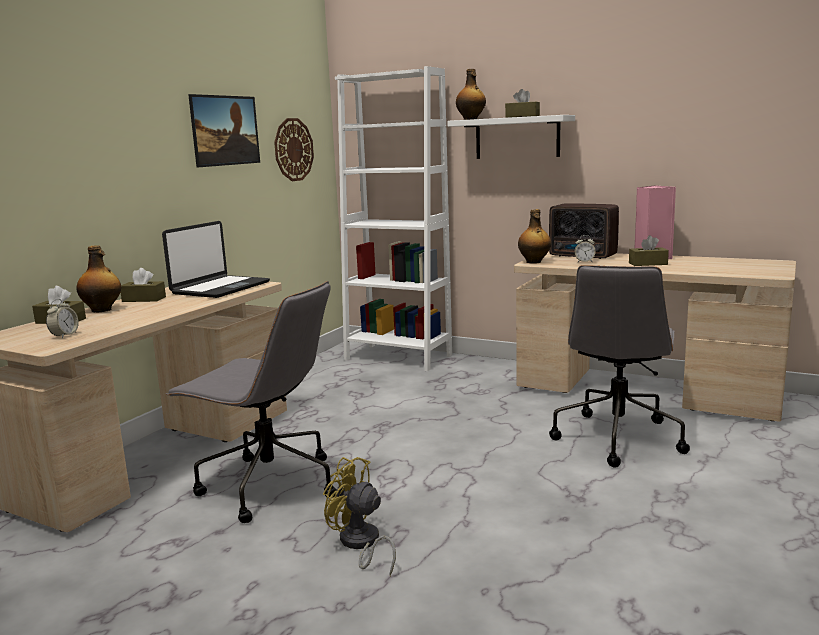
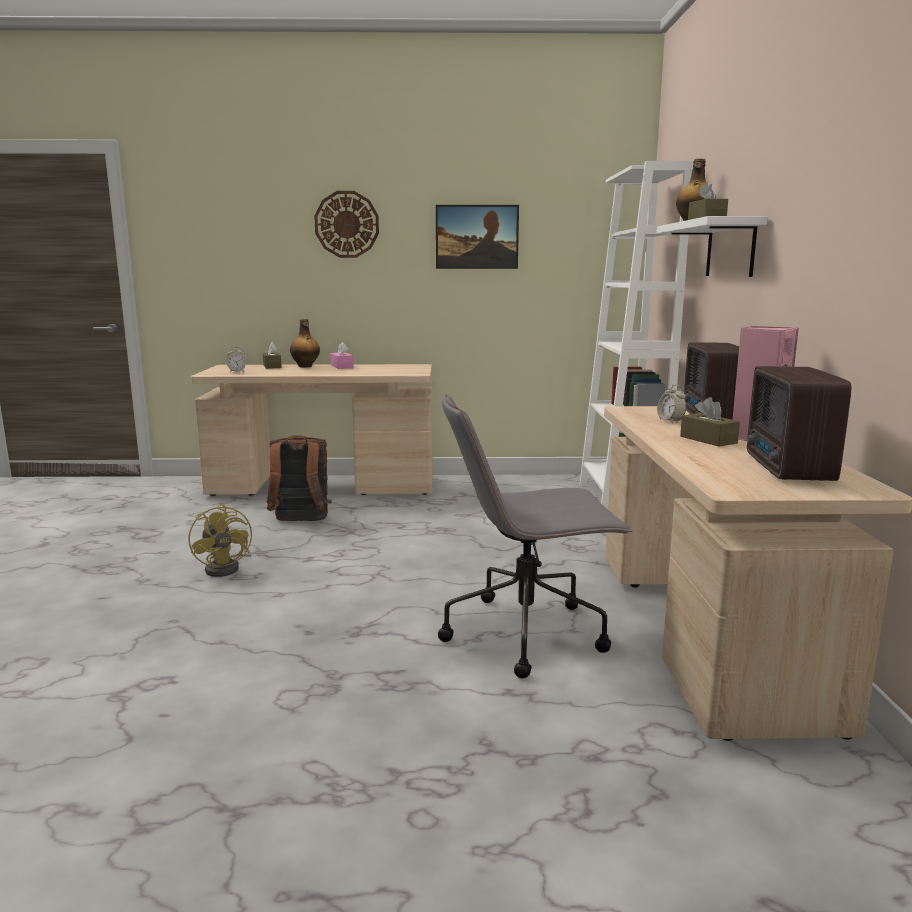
camera: 60 degrees right, 0 degrees up
brown tissue box [121,268,166,302] -> pink tissue box [331,342,353,369]
laptop [162,221,270,298] -> none
grey office chair [166,281,336,523] -> brown backpack [267,435,332,521]
wall clock [274,118,314,181] -> wall clock moved to [314,191,379,258]
yellow fan [323,457,396,576] -> yellow fan turned 150 degrees clockwise [188,504,252,577]
bottle [518,209,551,264] -> none
none -> radio [747,366,852,481]

